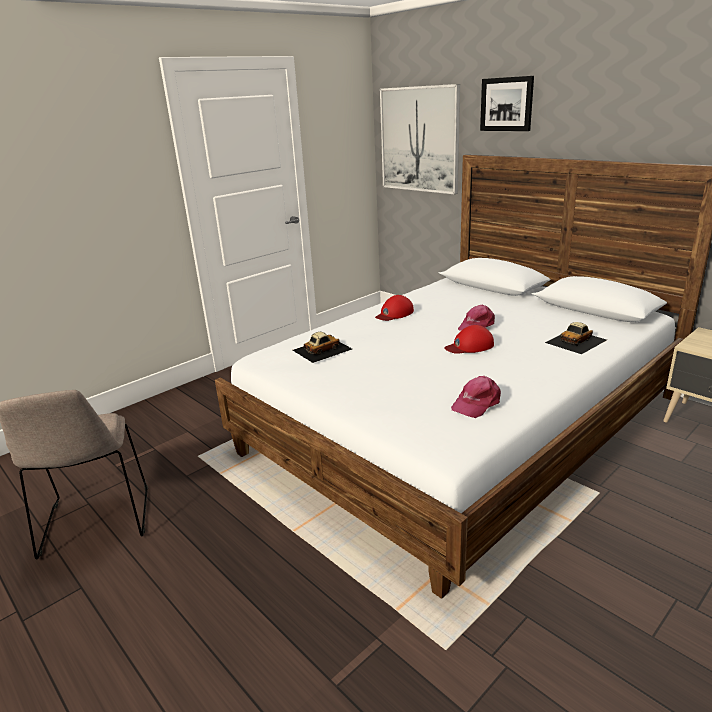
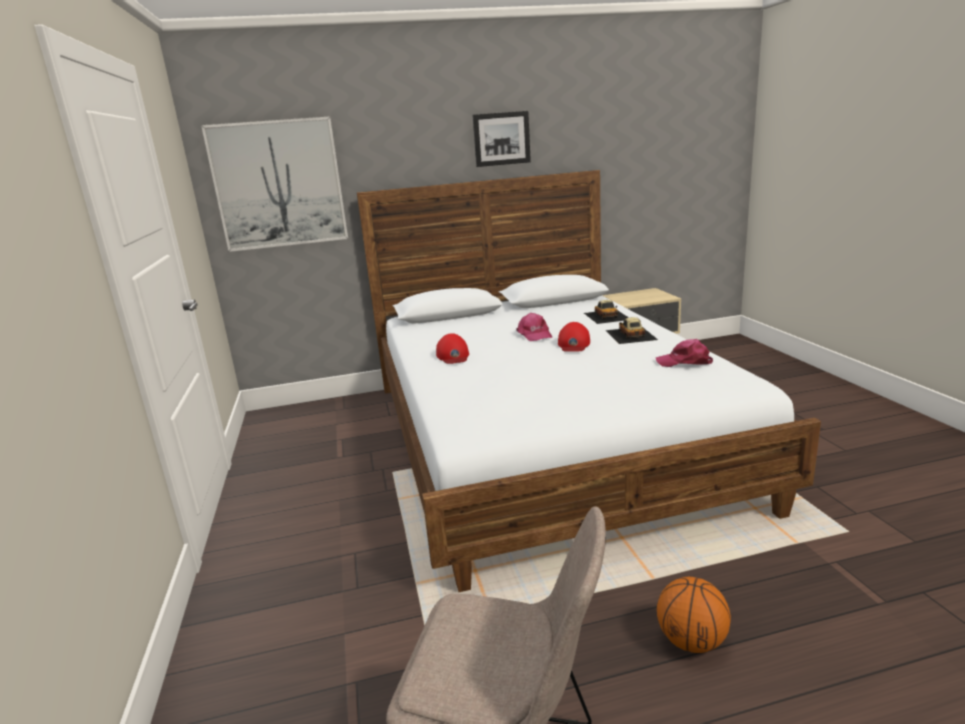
camera: 60 degrees left, 5 degrees down
toy car [293,332,352,363] -> toy car moved to [605,317,658,344]
pink cap [451,376,501,418] -> pink cap turned 120 degrees clockwise [656,339,713,367]
picture [480,76,534,131] -> picture moved to [472,111,531,167]
none -> basketball [657,577,731,653]

